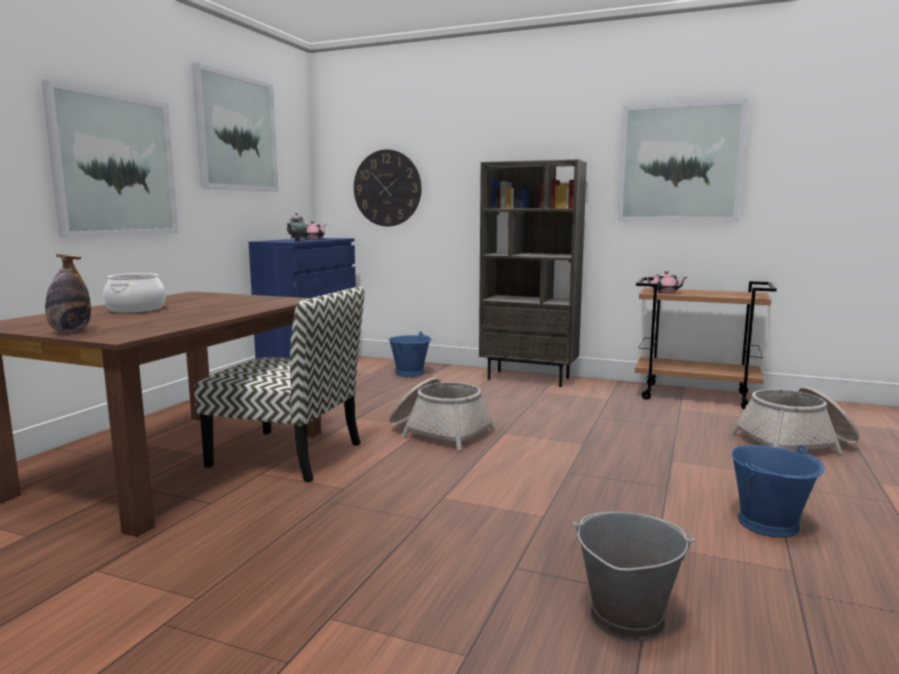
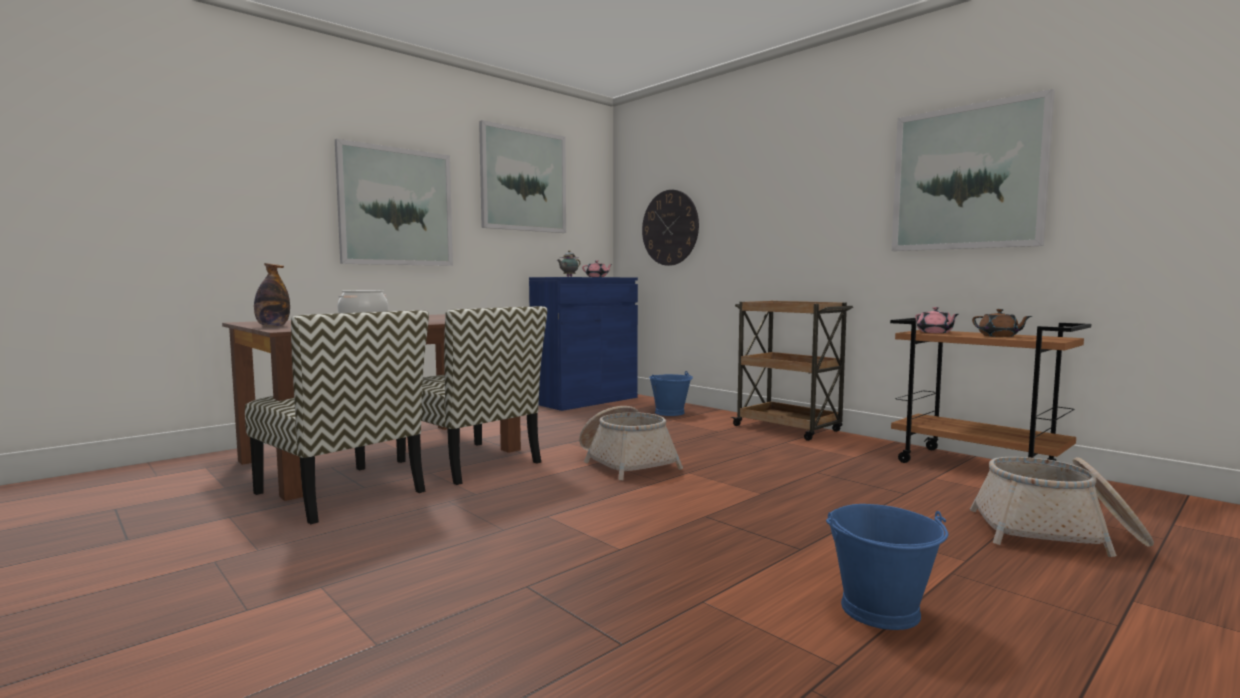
camera: 25 degrees right, 5 degrees down
brown bookcase [479,159,587,387] -> brown cart [731,301,853,441]
grey bucket [572,512,695,641] -> none
none -> chair [245,310,429,524]
none -> brown teapot [972,309,1032,337]

